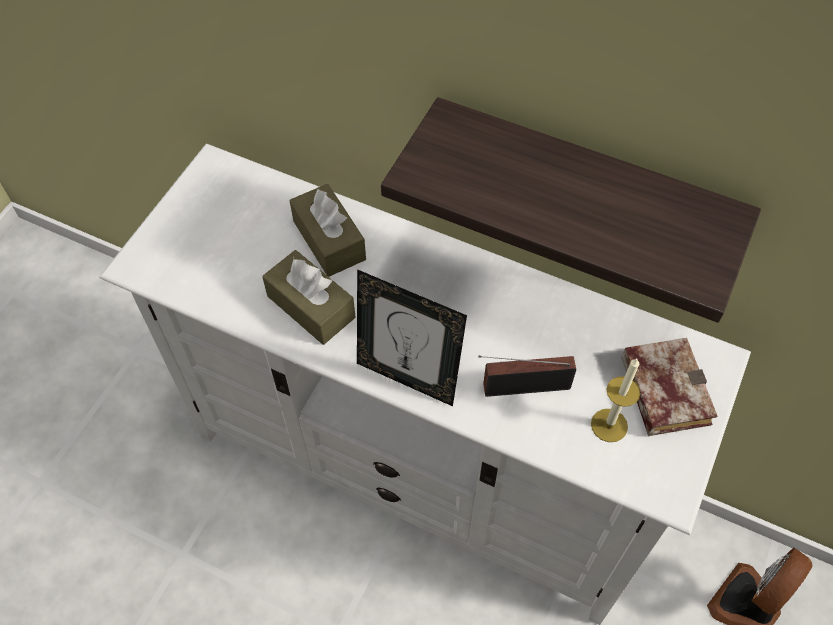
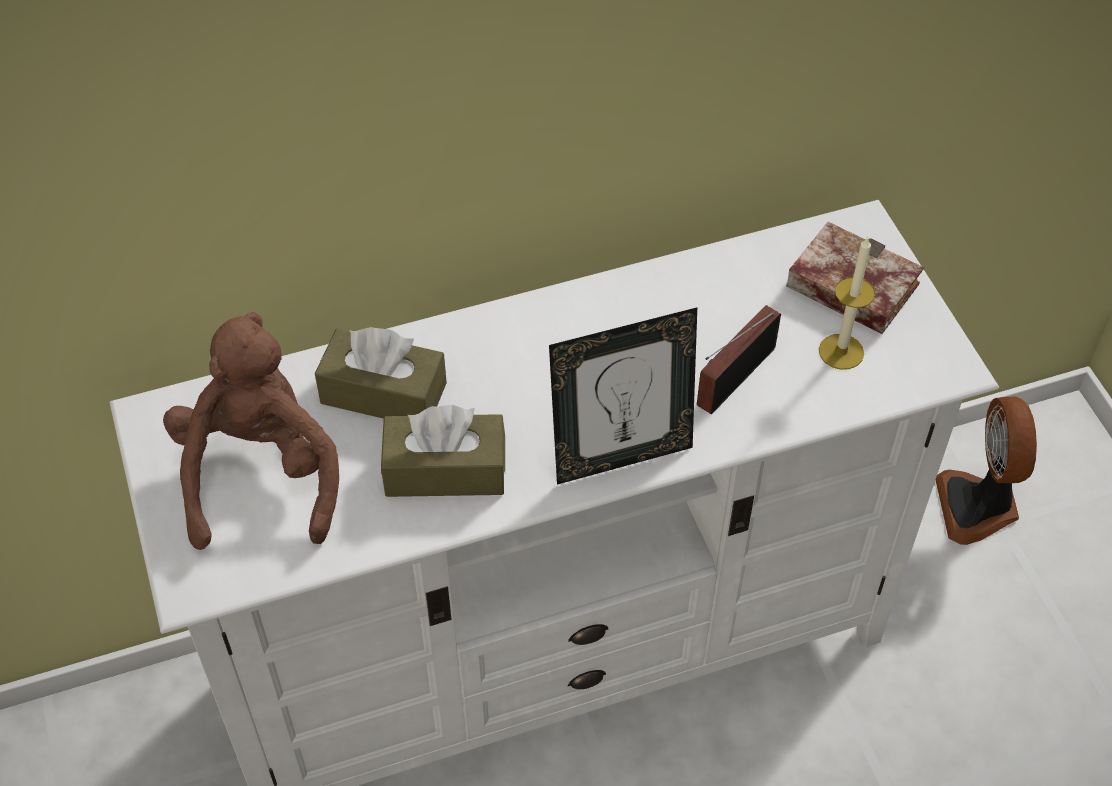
camera: 45 degrees left, 5 degrees down
shelf [381,97,761,323] -> none
none -> brown plush toy [163,312,339,550]

